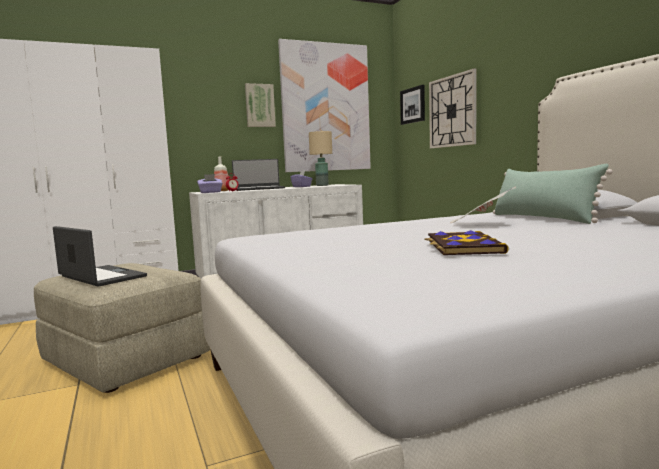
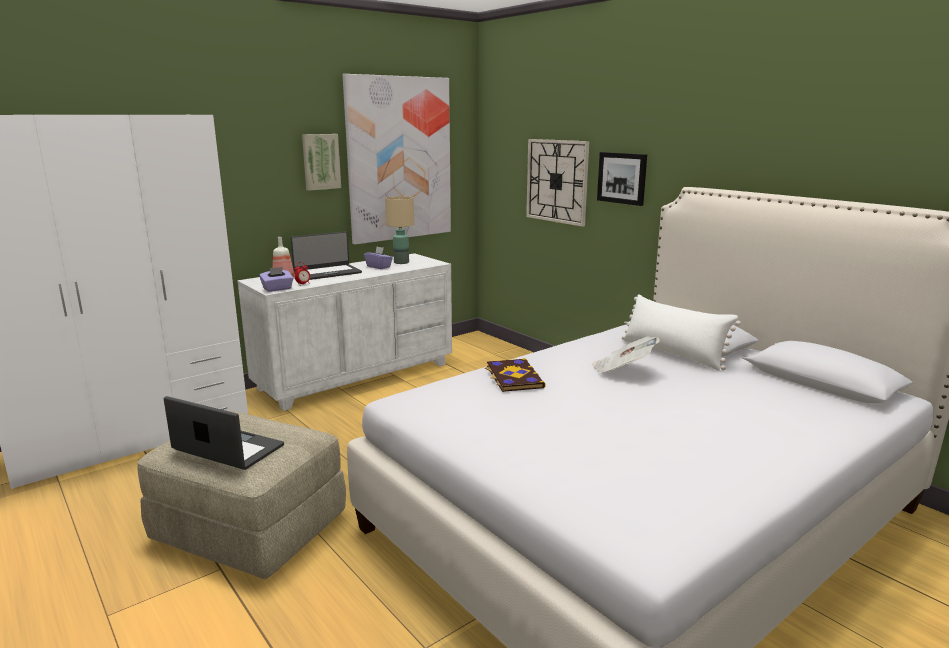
camera: 15 degrees left, 10 degrees up
picture [400,85,425,125] -> picture moved to [597,152,647,206]
book [424,230,508,255] -> book moved to [485,358,546,392]
green pillow [493,164,613,224] -> white pillow [622,294,741,371]

